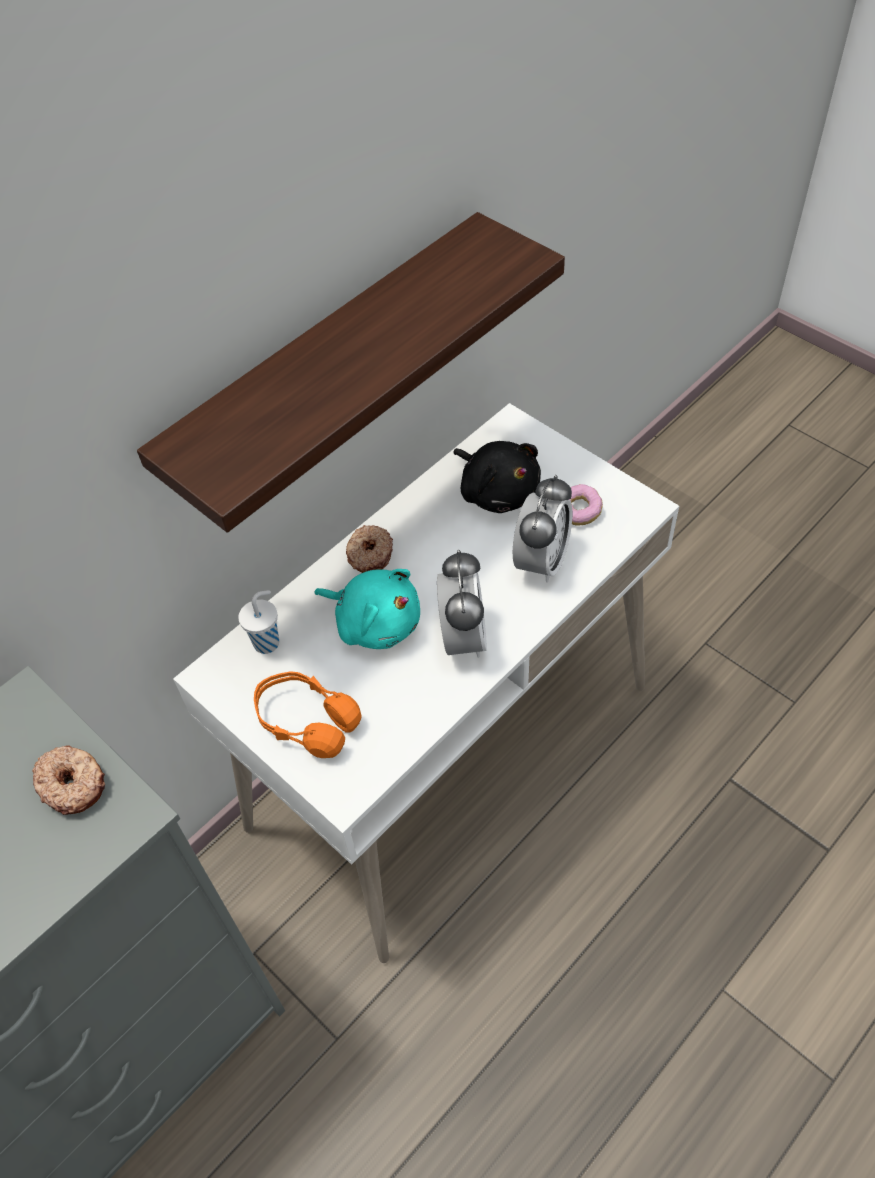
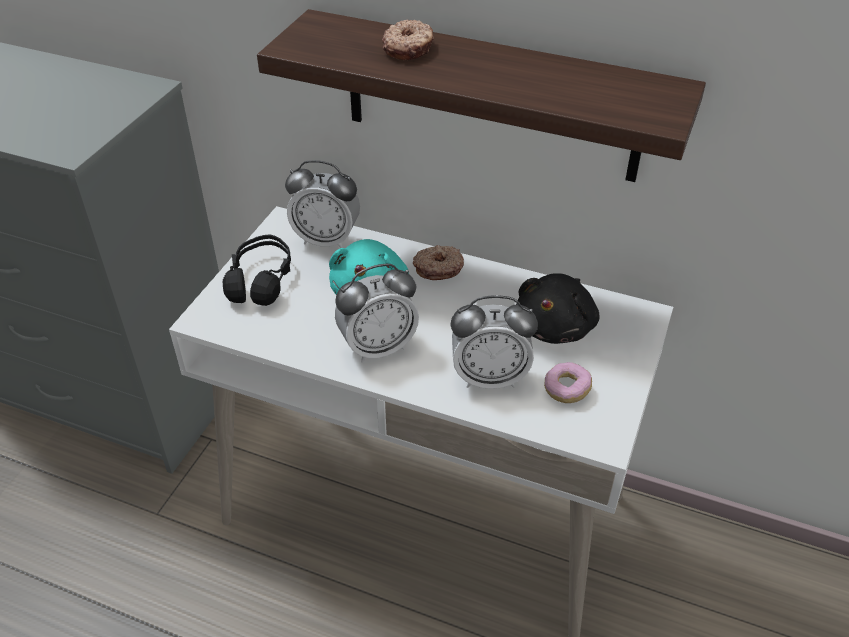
camera: 65 degrees right, 10 degrees down
donut [32,745,105,815] -> donut moved to [382,19,434,60]
white cup [238,590,279,654] -> alarm clock [285,160,360,248]
orange headphones [254,671,361,758] -> black headphones [223,234,291,306]

